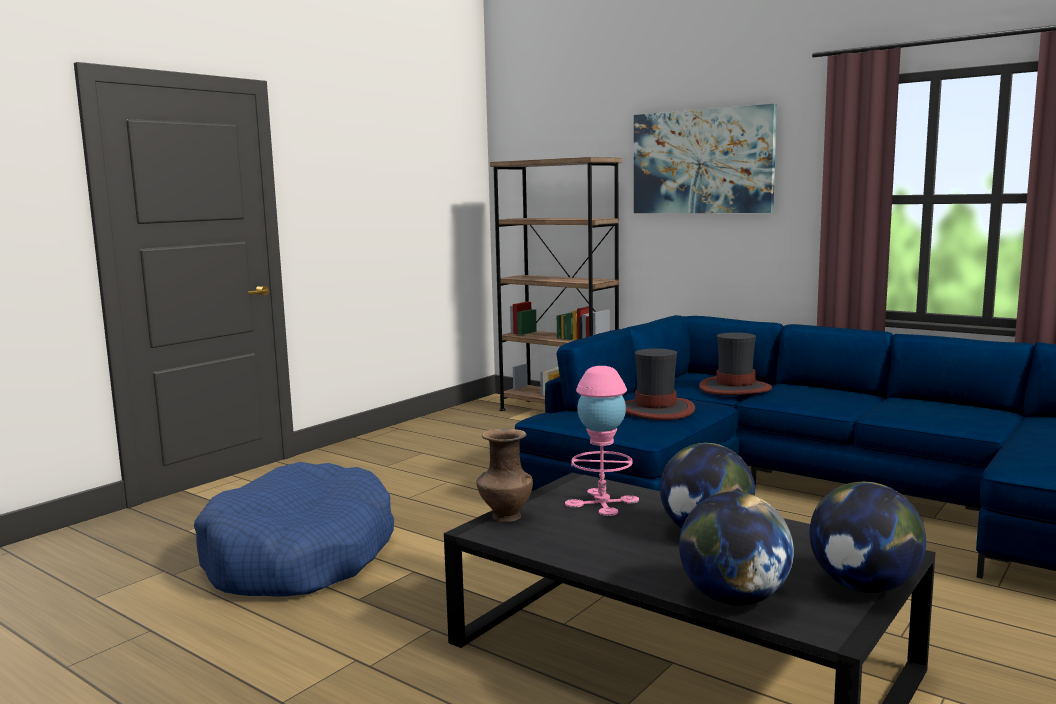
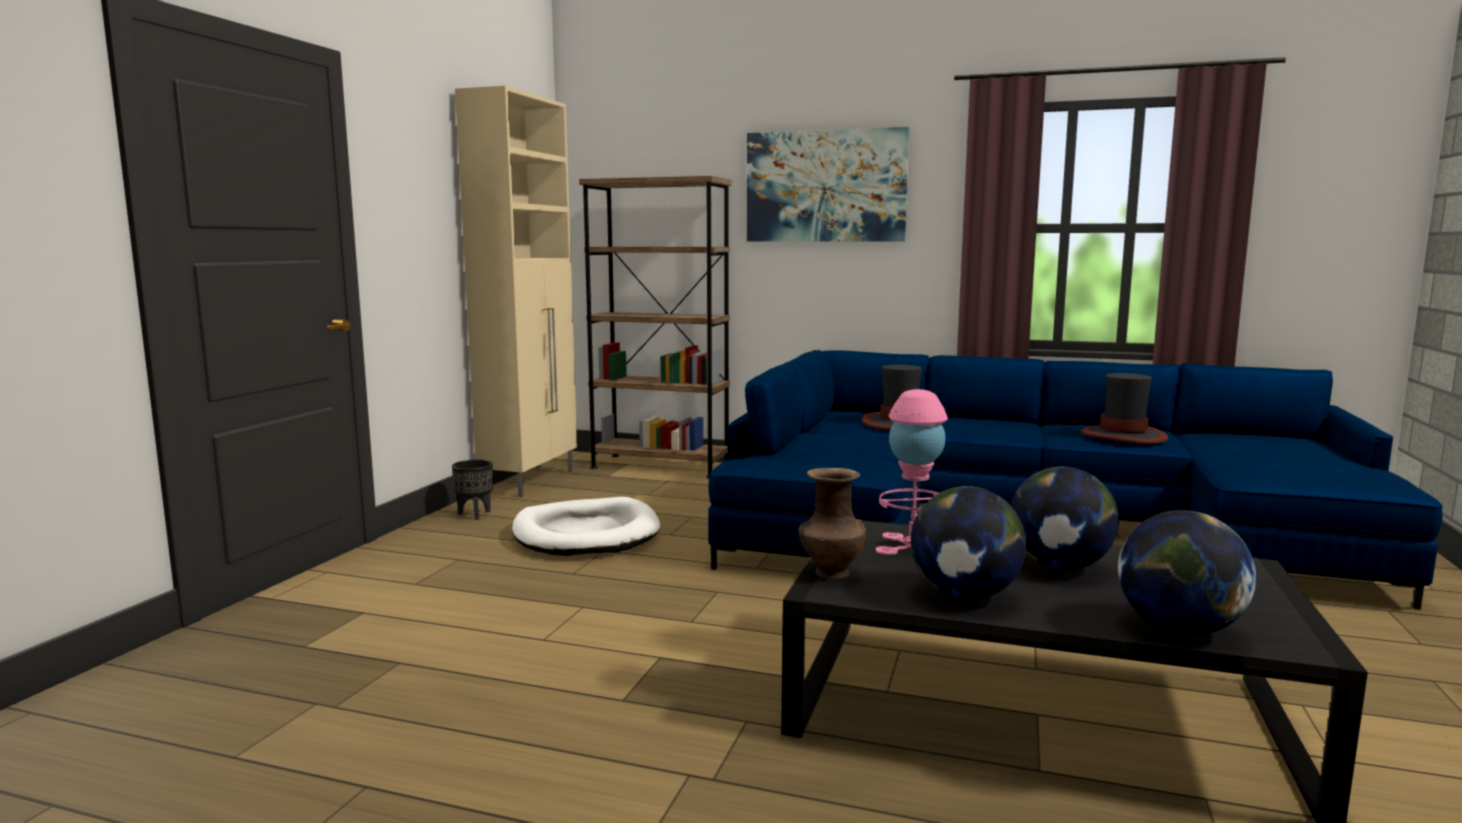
camera: 20 degrees left, 0 degrees up
blue dog bed [194,462,394,597] -> none
hat [625,348,695,420] -> hat moved to [1081,373,1168,444]
globe [809,482,926,593] -> globe moved to [911,486,1026,599]
none -> black planter [452,459,493,520]
none -> beige cabinet [455,86,577,497]
none -> white dog bed [512,497,660,556]

